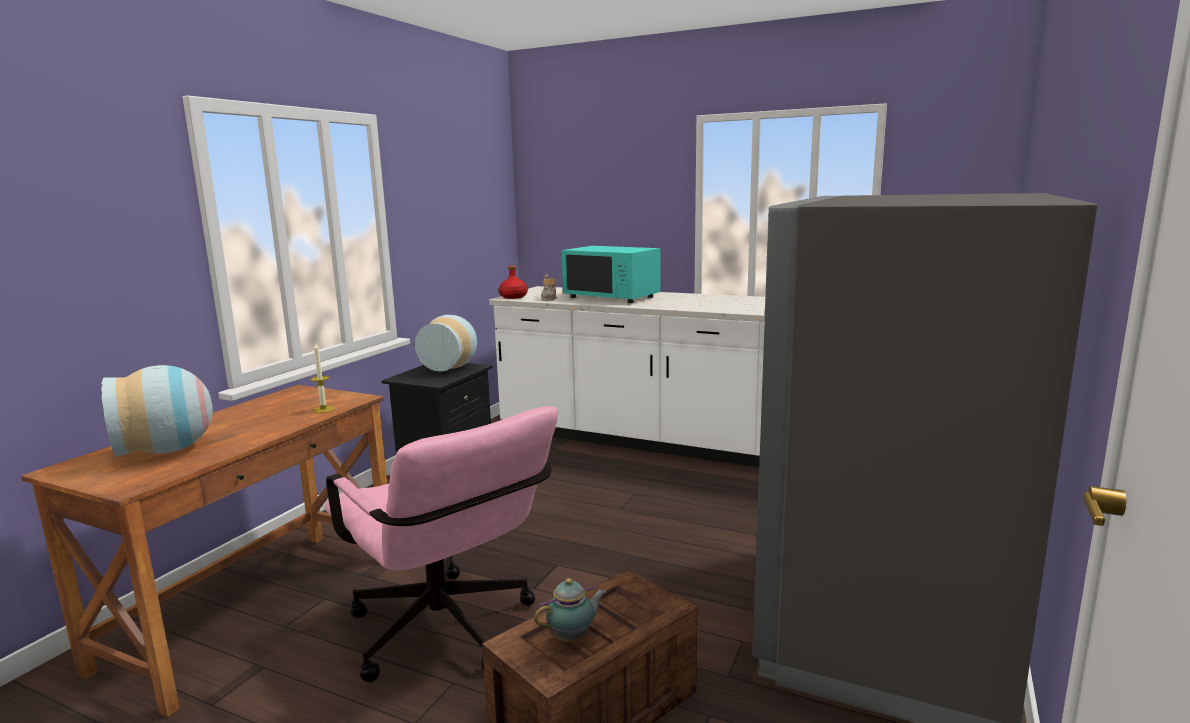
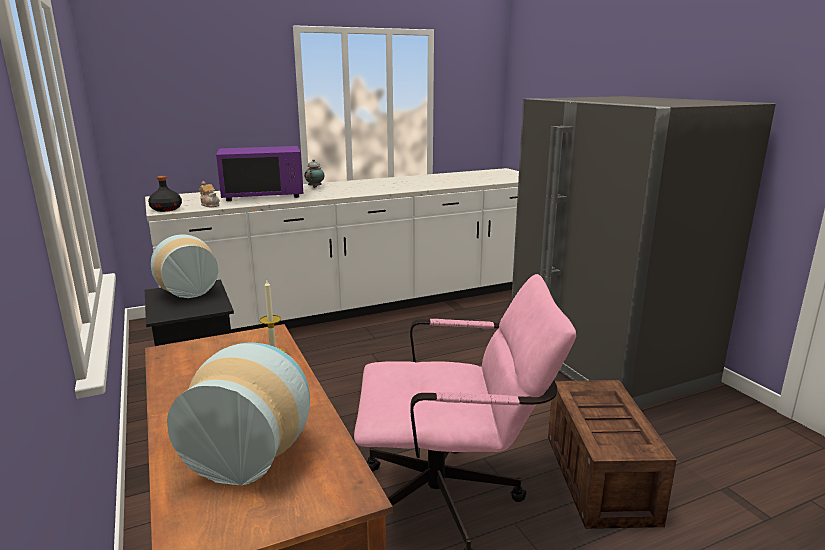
camera: 50 degrees left, 5 degrees up
red bottle [499,266,528,299] -> black bottle [148,176,182,212]
teapot [534,578,607,642] -> teapot moved to [304,159,325,188]
turquoise microwave [562,246,660,303] -> purple microwave [216,146,304,201]

